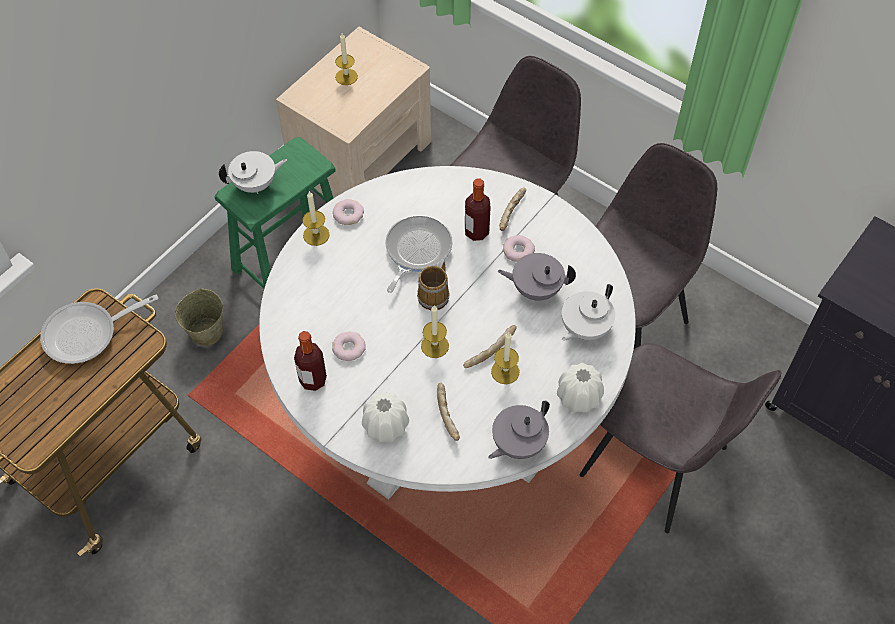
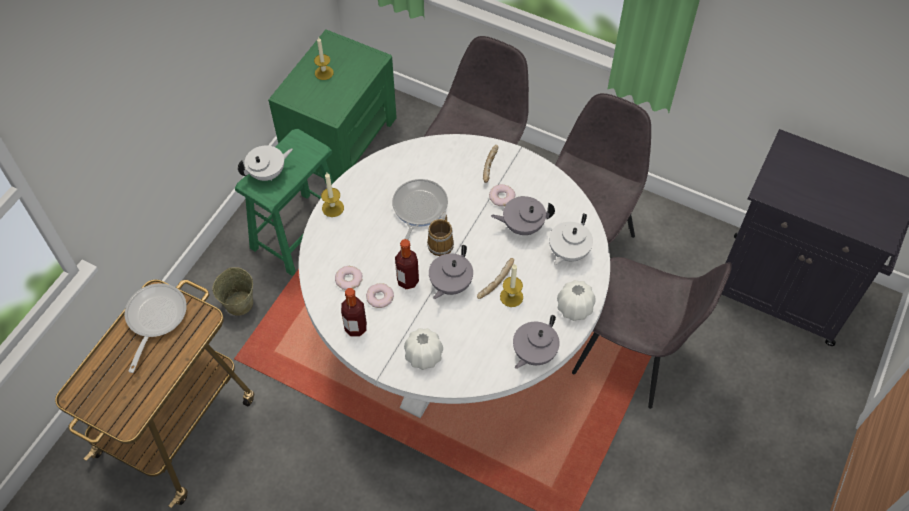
camera: 10 degrees left, 0 degrees up
frying pan [40,294,159,364] -> frying pan turned 135 degrees clockwise [125,283,187,373]
beige nightstand [276,27,431,198] -> green nightstand [268,29,397,182]
donut [333,199,364,225] -> donut moved to [335,266,363,290]
candle [421,306,449,358] -> grey teapot [429,245,473,299]
bread [437,383,460,441] -> none
bottle [465,178,491,241] -> bottle moved to [395,239,419,289]

